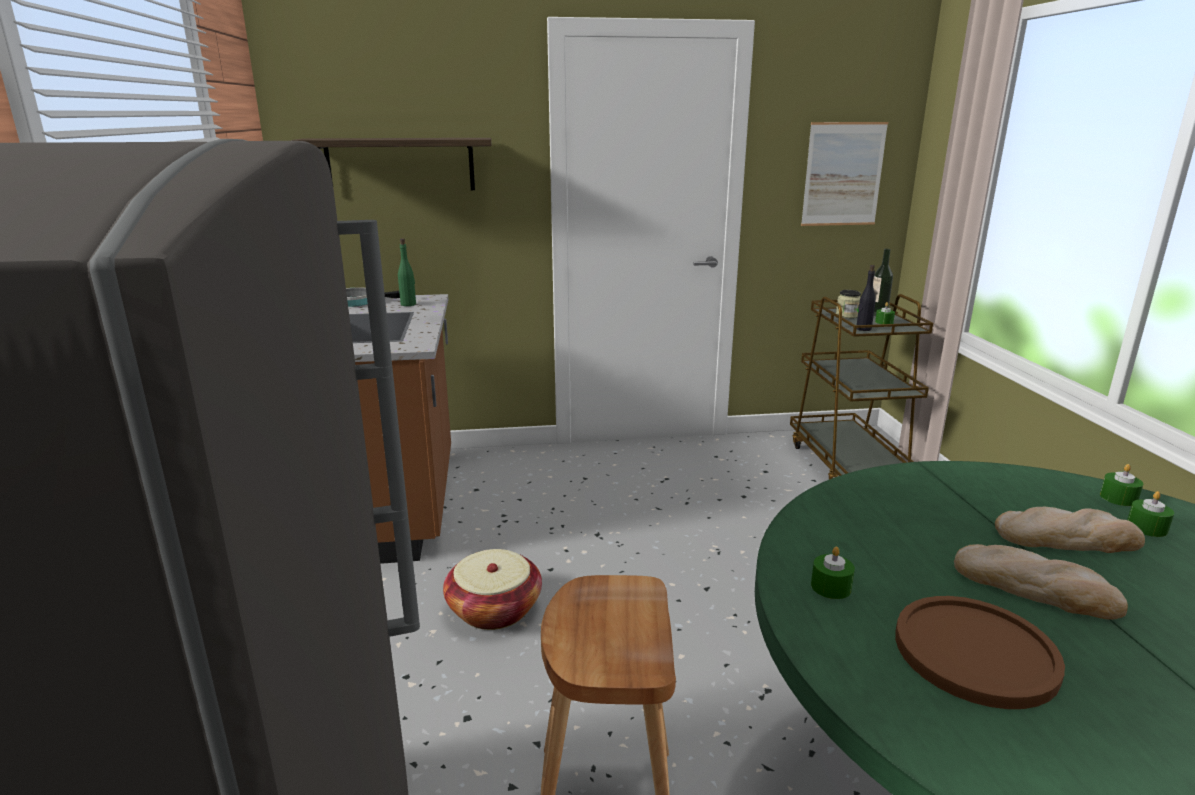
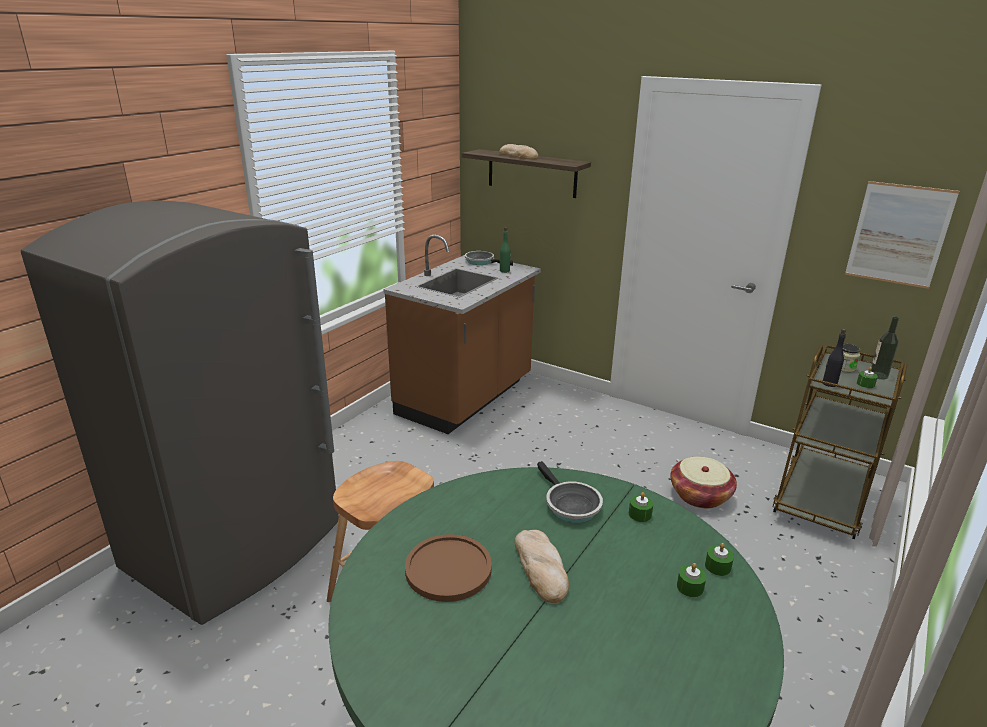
camera: 40 degrees right, 5 degrees up
basket [443,549,542,630] -> basket moved to [670,457,737,508]
green candle [811,547,855,599] -> green candle moved to [629,492,653,522]
bread [995,507,1145,553] -> bread moved to [499,144,538,159]
none -> frying pan [537,461,603,523]

